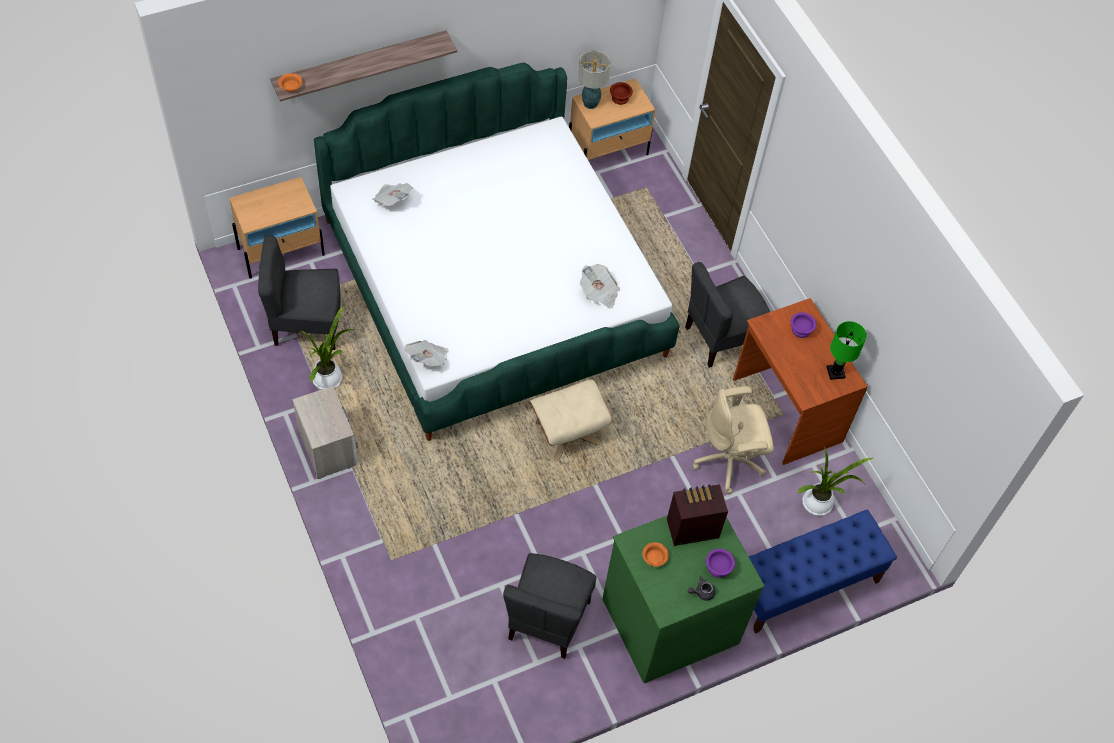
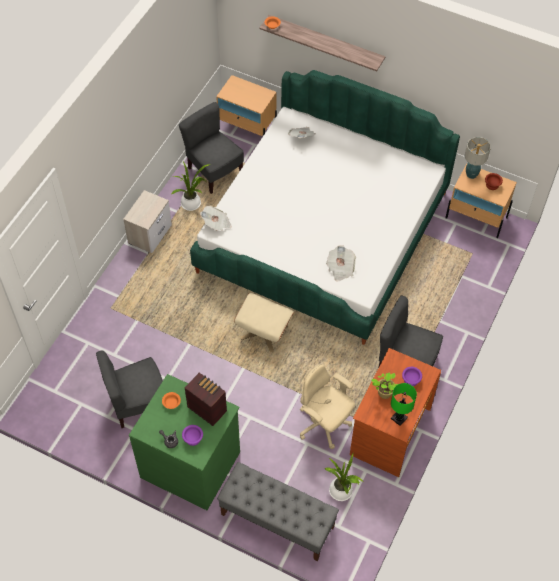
camera: 55 degrees right, 0 degrees up
blue bench [748,510,897,634] -> grey bench [217,462,339,561]
none -> potted plant [371,373,398,399]

